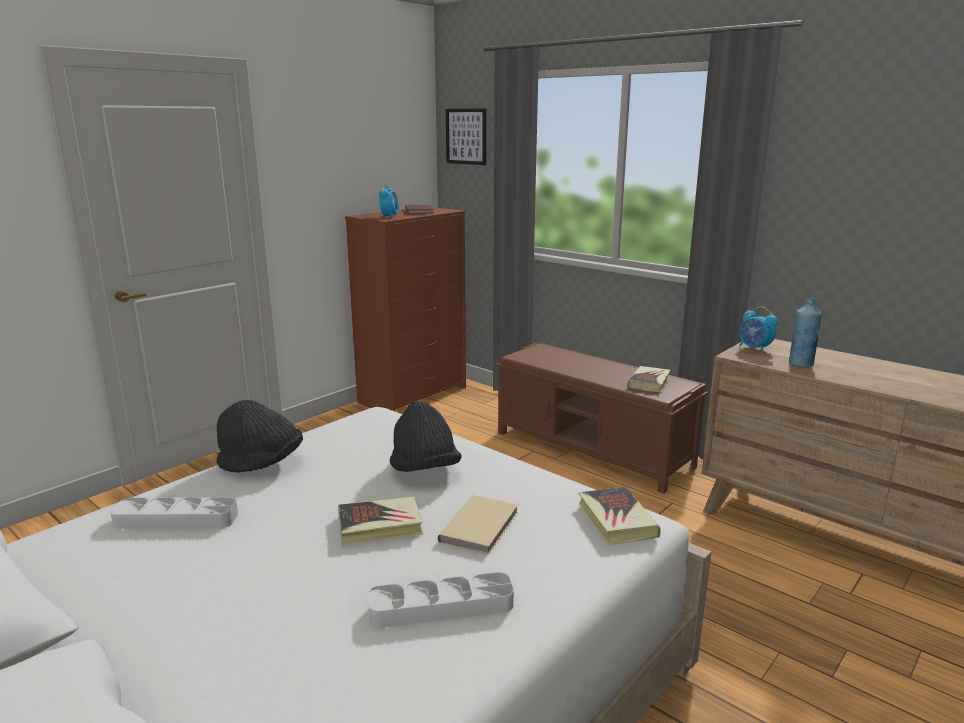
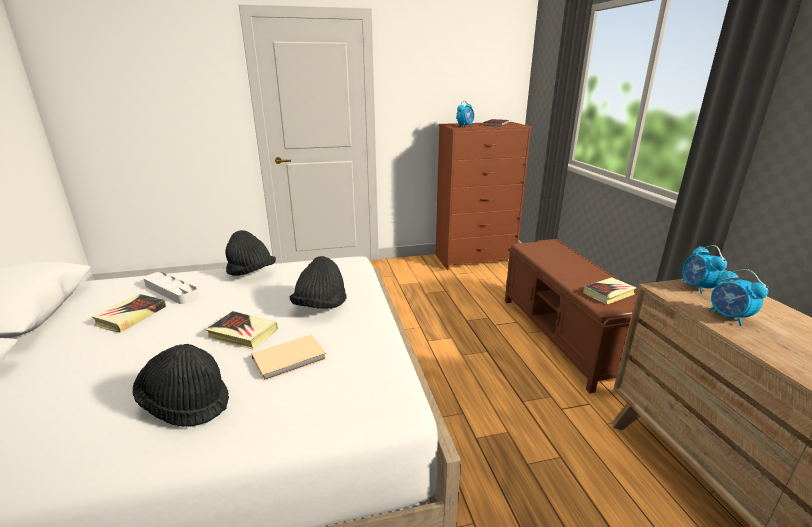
camera: 35 degrees right, 5 degrees up
grey tray [368,572,514,628] -> black hat [132,344,229,427]
picture [446,108,486,165] -> none
book [578,486,661,545] -> book moved to [91,294,166,333]
blue bottle [789,298,822,368] -> alarm clock [708,269,768,326]

